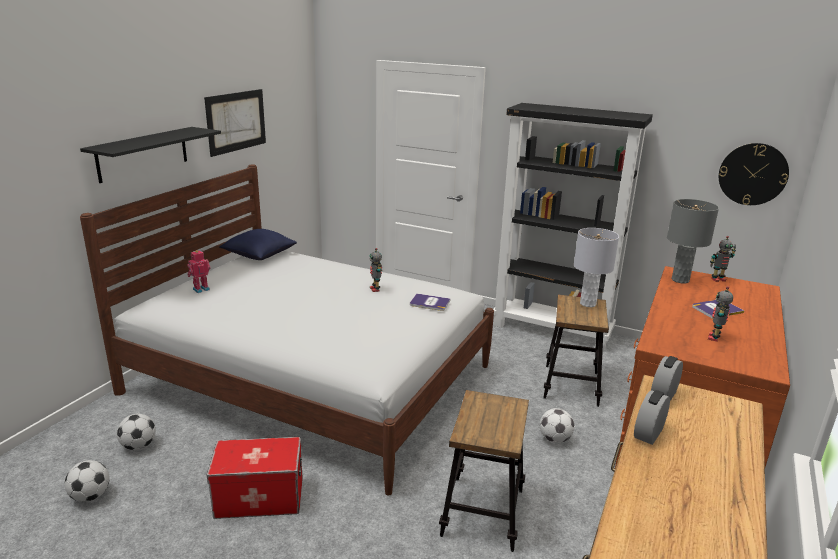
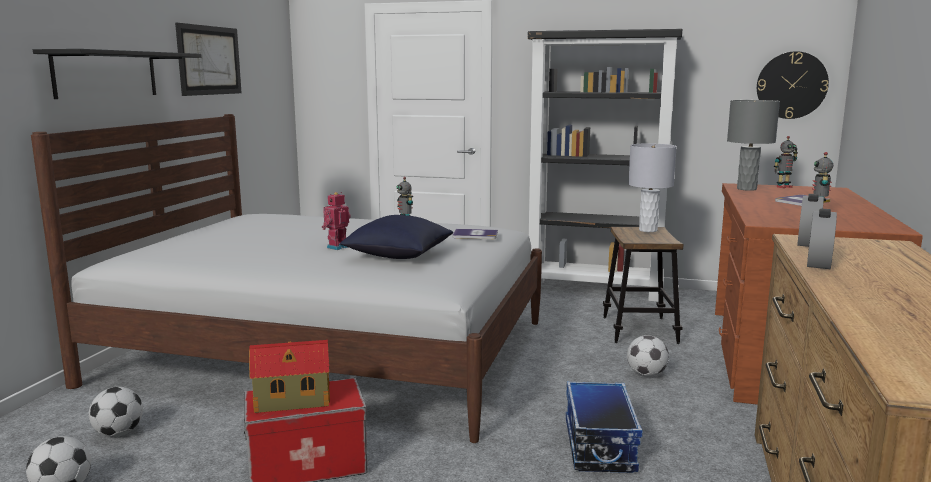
camera: 10 degrees left, 10 degrees down
toy robot [187,250,210,293] -> toy robot moved to [322,192,351,250]
blue pillow [220,229,297,260] -> blue pillow moved to [340,215,453,259]
stool [439,390,529,552] -> storage box [566,381,643,473]
none -> toy house [249,340,330,413]

